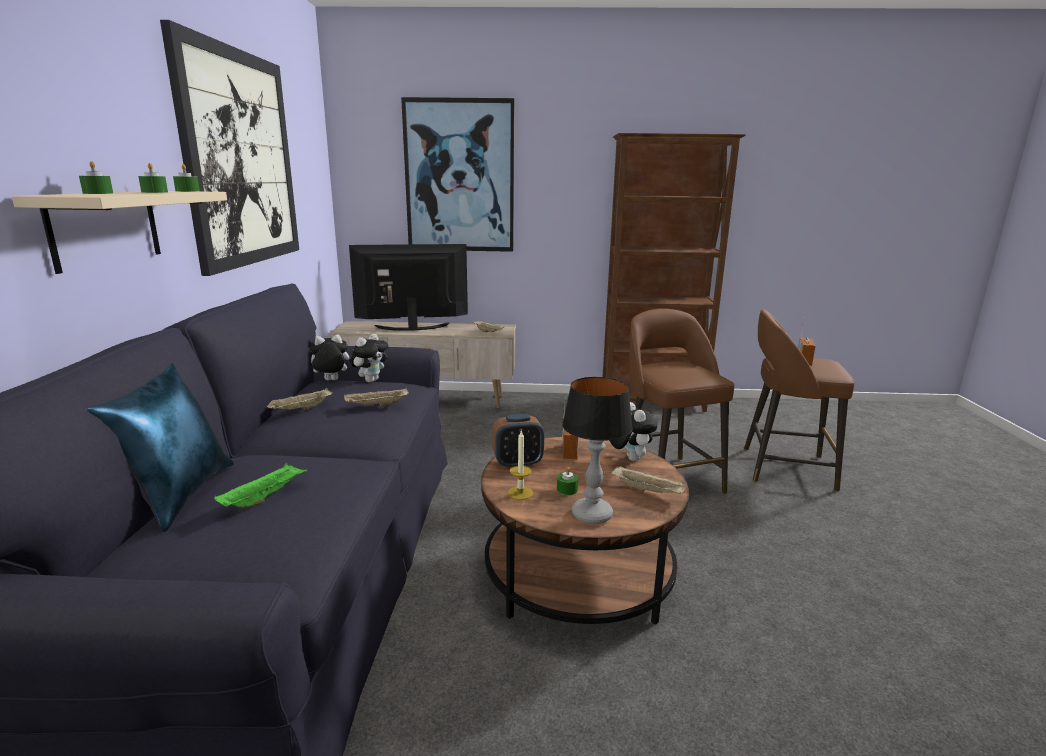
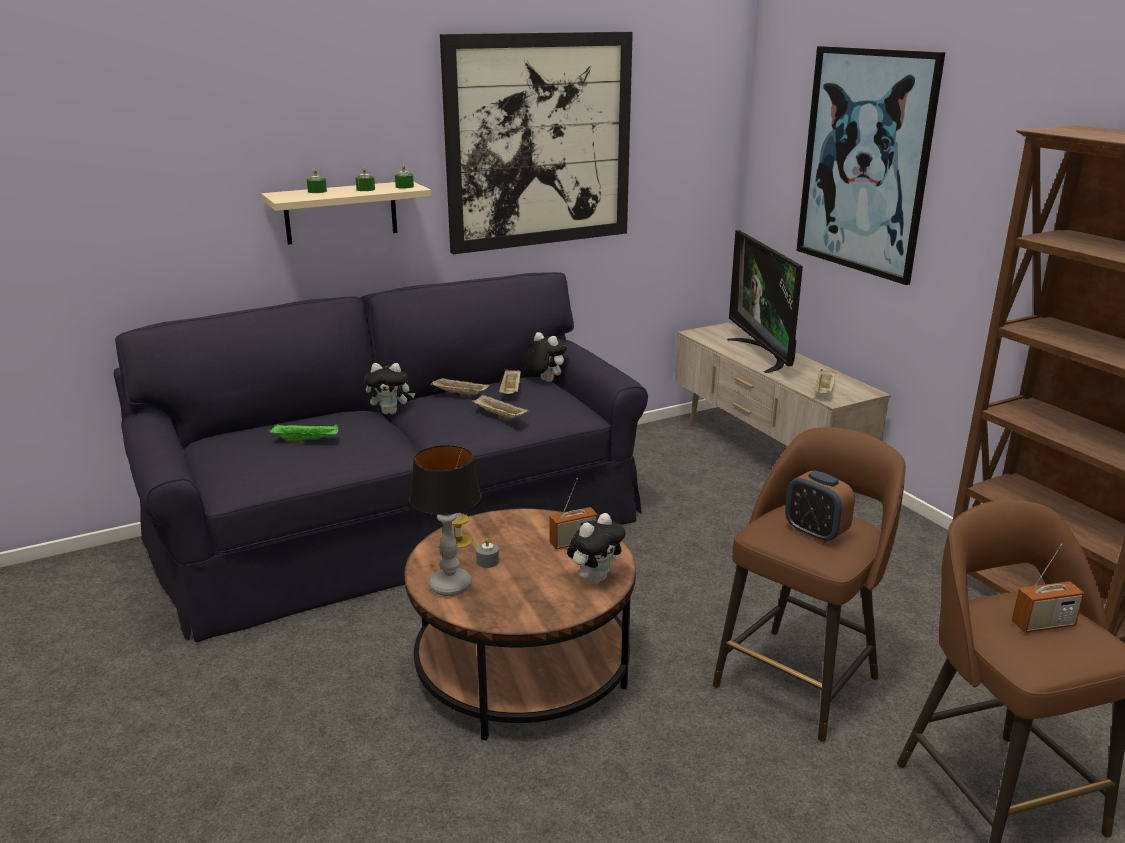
camera: 60 degrees right, 5 degrees up
blue pillow [87,363,234,532] -> none
television [349,244,468,331] -> television turned 150 degrees counterclockwise [727,230,803,373]
plush toy [350,333,388,382] -> plush toy moved to [364,363,415,414]
alarm clock [492,414,544,469] -> alarm clock moved to [785,470,855,543]
green candle [557,467,578,495] -> grey candle [476,538,499,568]
beige tray [611,466,685,494] -> beige tray moved to [499,369,521,394]

